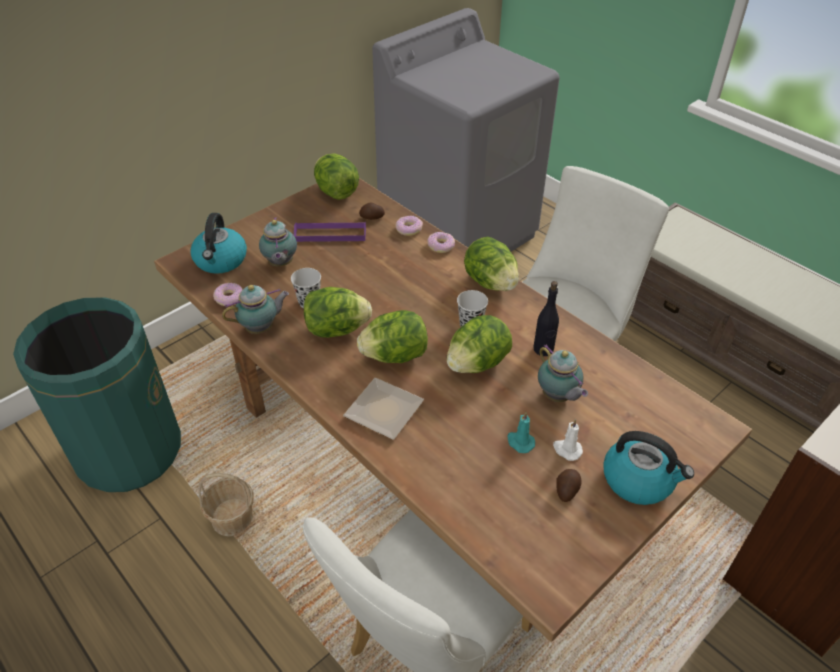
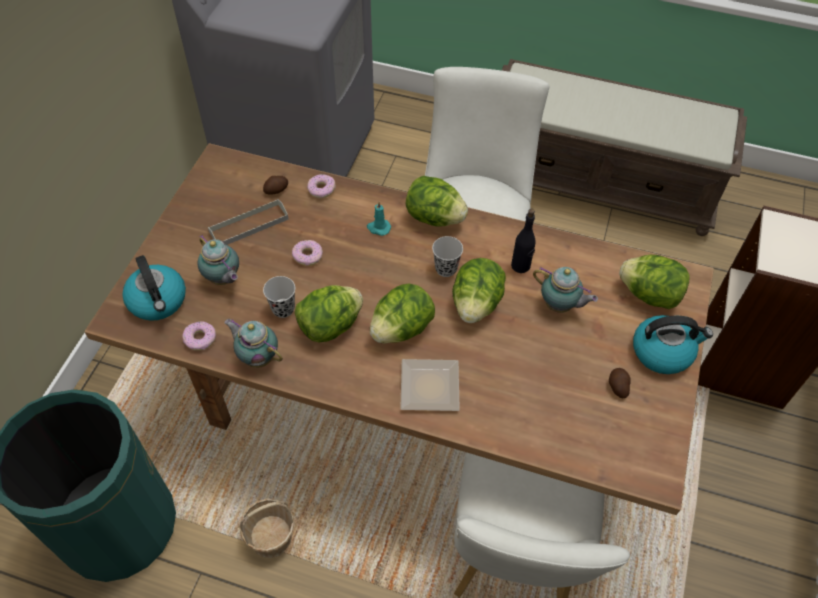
camera: 30 degrees left, 10 degrees up
teapot [222,285,289,334] -> teapot turned 90 degrees counterclockwise [224,319,283,368]
purple tray [294,222,366,242] -> grey tray [208,199,289,245]
lettuce [314,153,359,200] -> lettuce moved to [619,255,690,309]
donut [427,232,455,253] -> donut moved to [292,240,323,266]
turquoise candle [507,412,535,453] -> turquoise candle moved to [367,202,391,236]
white candle [553,419,583,461] -> none

